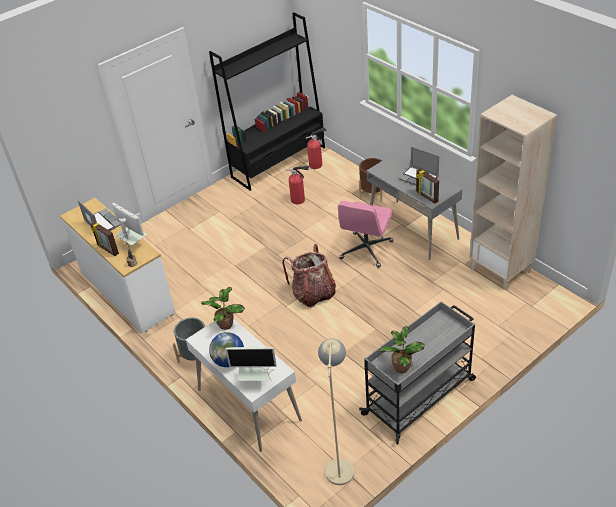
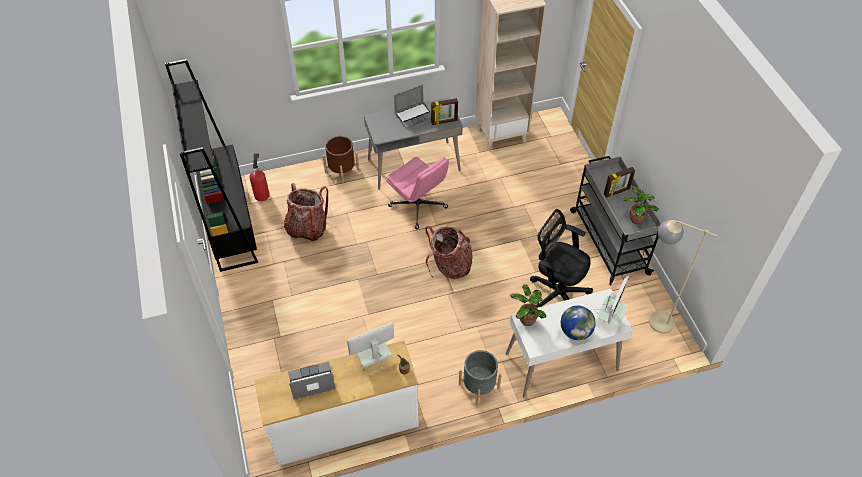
camera: 70 degrees left, 10 degrees up
picture frame [91,221,119,256] -> picture frame moved to [604,167,635,198]
fire extinguisher [286,166,309,204] -> backpack [284,183,328,241]
none -> black office chair [530,209,593,308]

